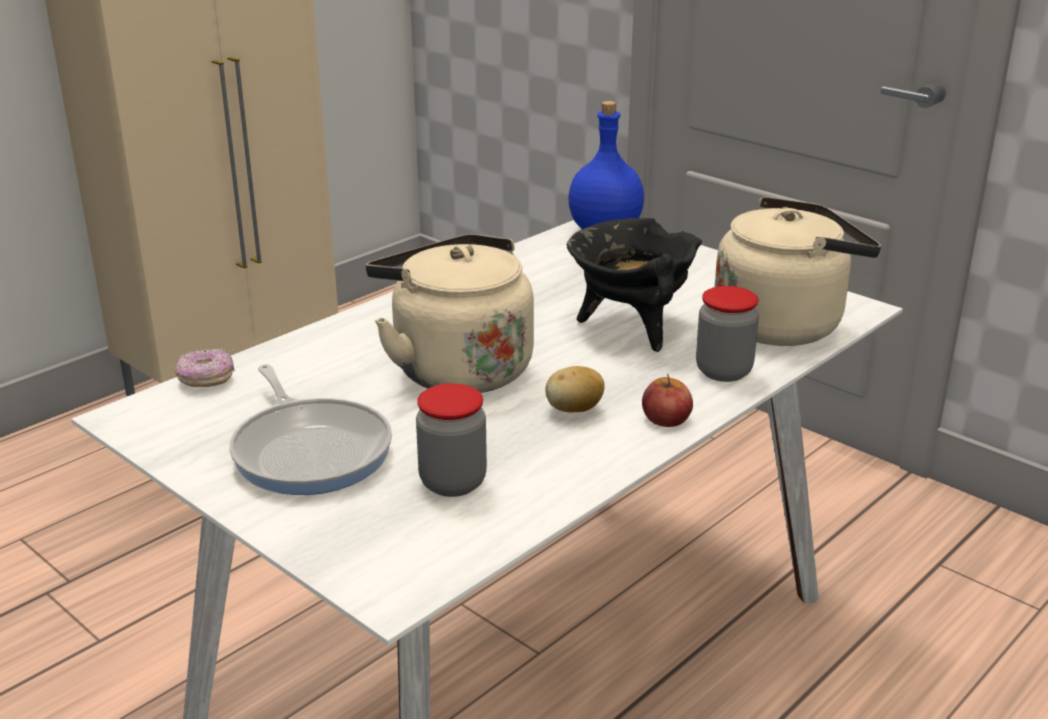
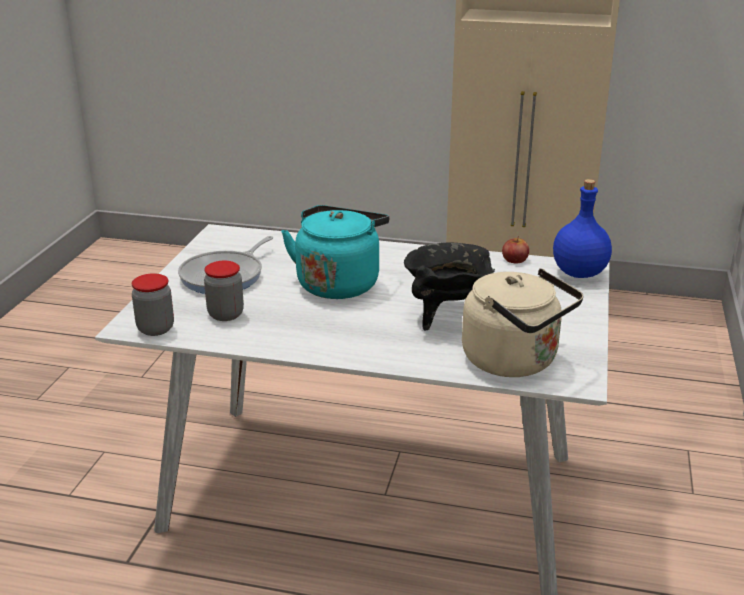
camera: 60 degrees right, 0 degrees up
donut [175,348,235,387] -> none
beige kettle [366,234,534,393] -> turquoise kettle [281,205,389,299]
potato [545,366,605,412] -> none
apple [642,374,693,427] -> apple moved to [502,236,529,263]
jar [696,286,759,382] -> jar moved to [132,273,174,336]

